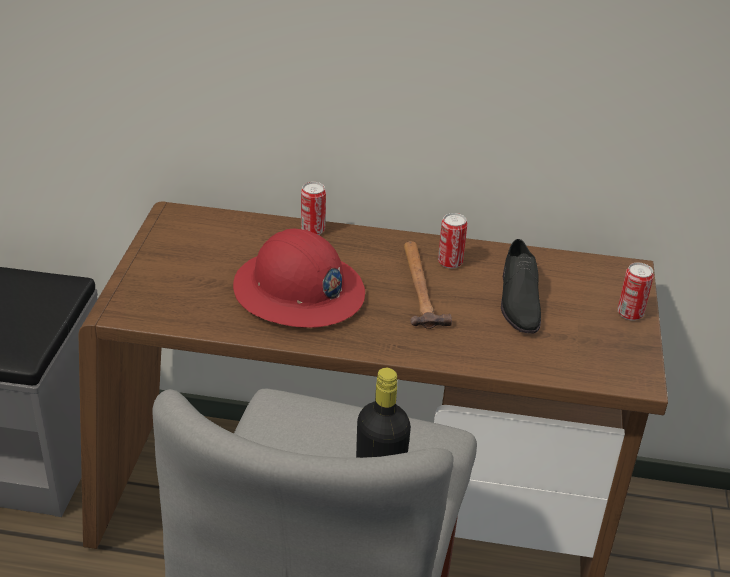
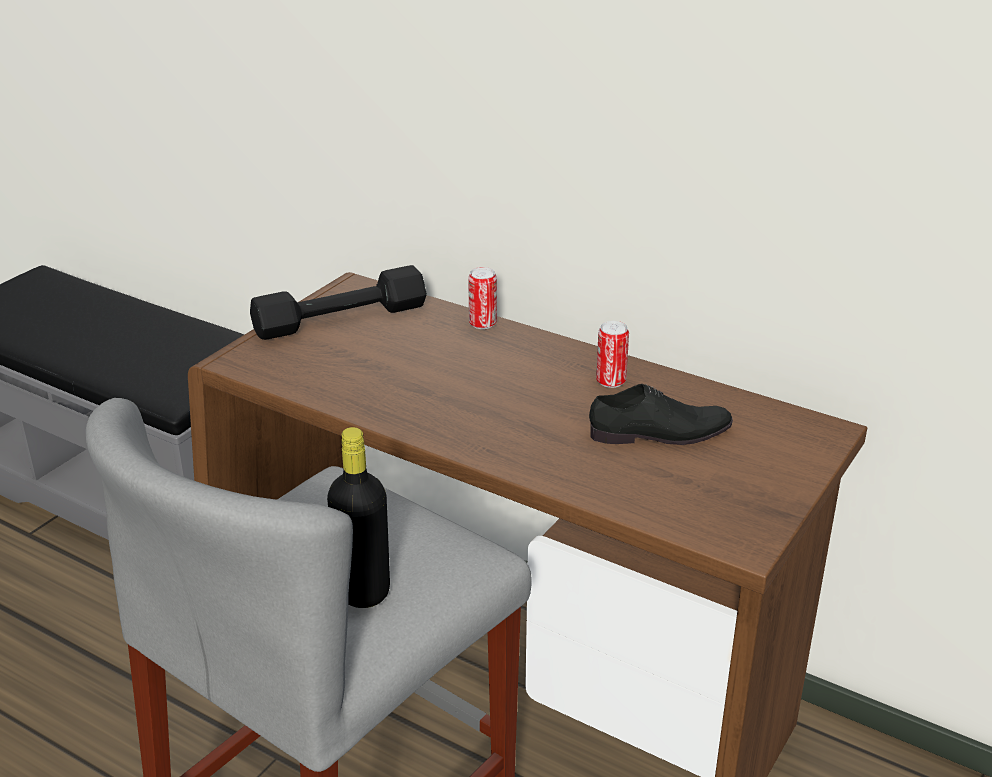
camera: 25 degrees right, 5 degrees down
red hard hat [233,228,365,328] -> none
hammer [404,241,452,329] -> none
black shoe [501,239,541,333] -> black shoe turned 120 degrees counterclockwise [589,384,733,445]
can [617,263,654,321] -> none
none -> black dumbbell [250,265,427,340]

